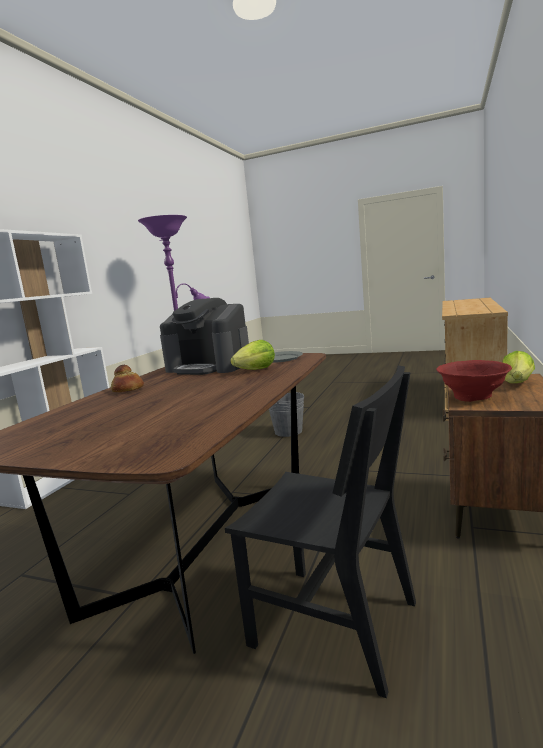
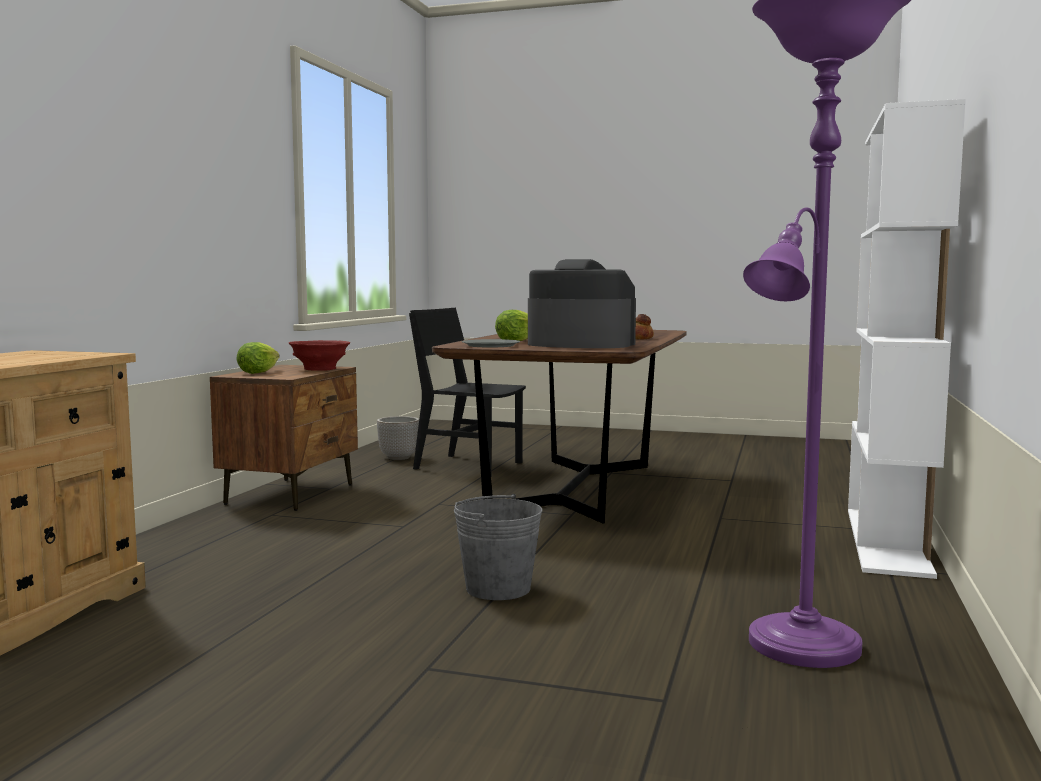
camera: 175 degrees right, 5 degrees down
none -> planter [377,416,419,460]

